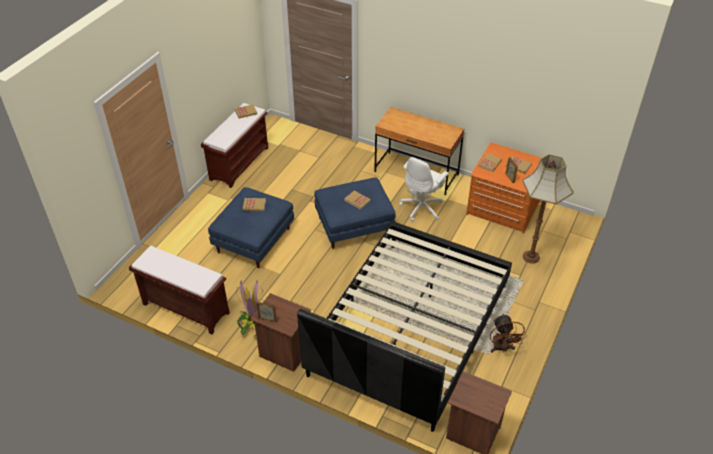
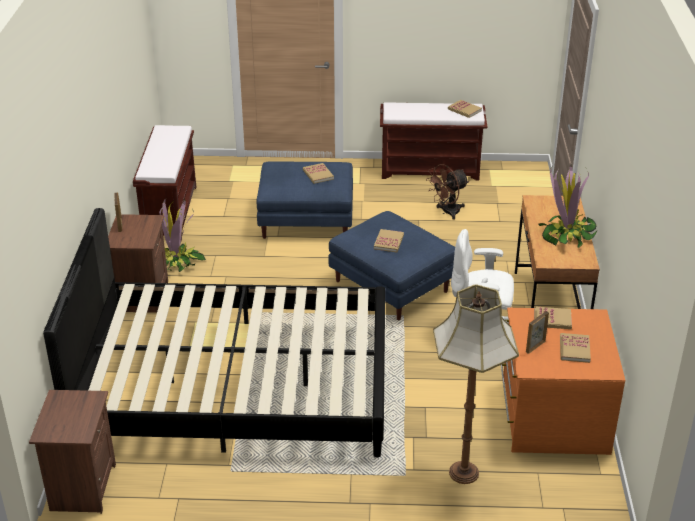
camera: 65 degrees right, 10 degrees down
brown fan [490,313,527,353] -> brown fan moved to [426,164,469,220]
none -> potted plant [538,164,597,248]

